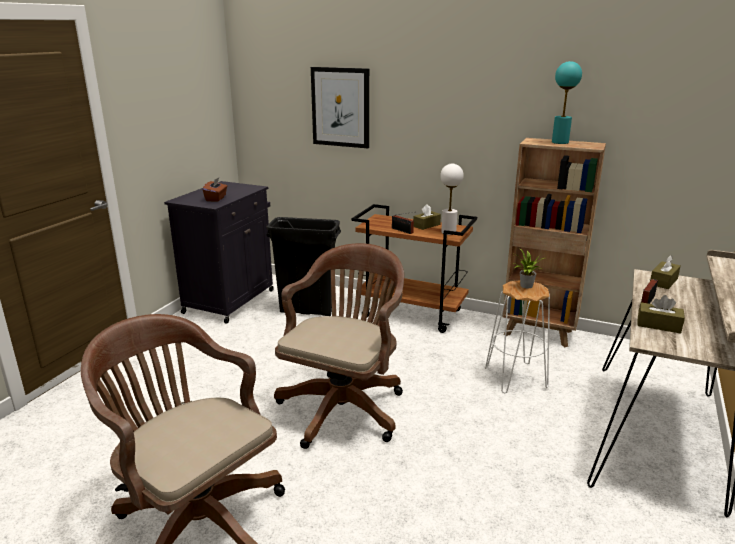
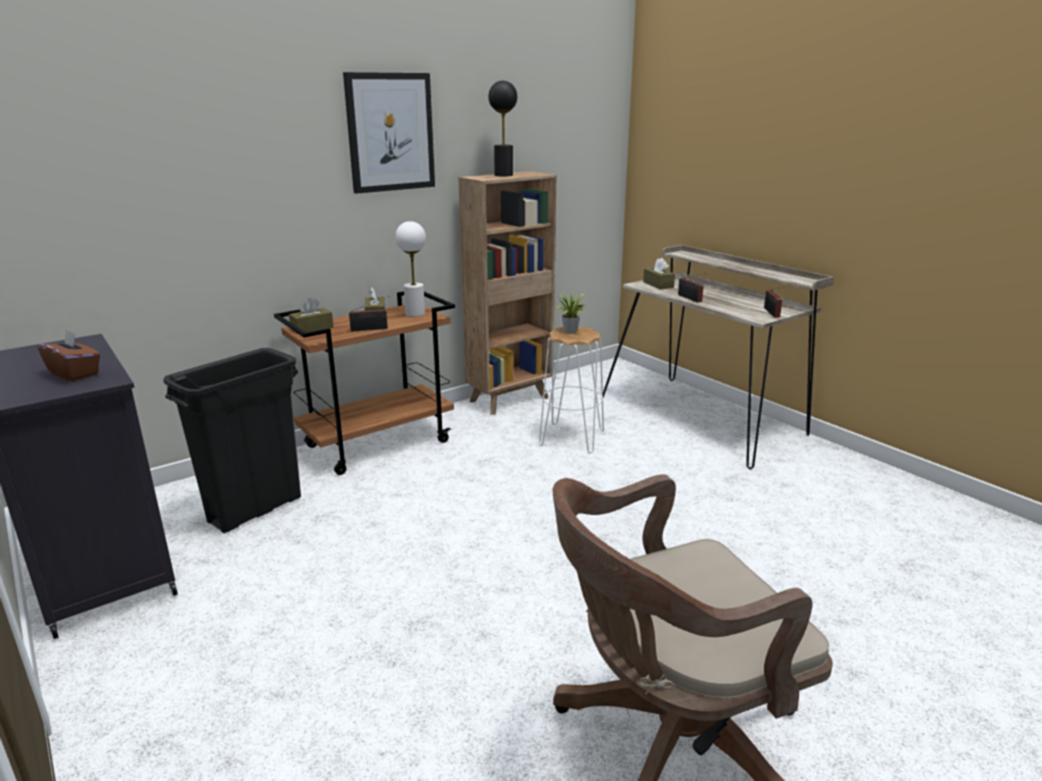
camera: 60 degrees left, 0 degrees up
brown office chair [274,243,404,449] -> none
picture [311,67,369,148] -> picture moved to [343,72,435,194]
turquoise table lamp [552,61,582,144] -> black table lamp [488,81,517,176]
brown tissue box [637,295,685,333] -> brown tissue box moved to [289,298,334,334]
none -> radio [764,287,783,317]

